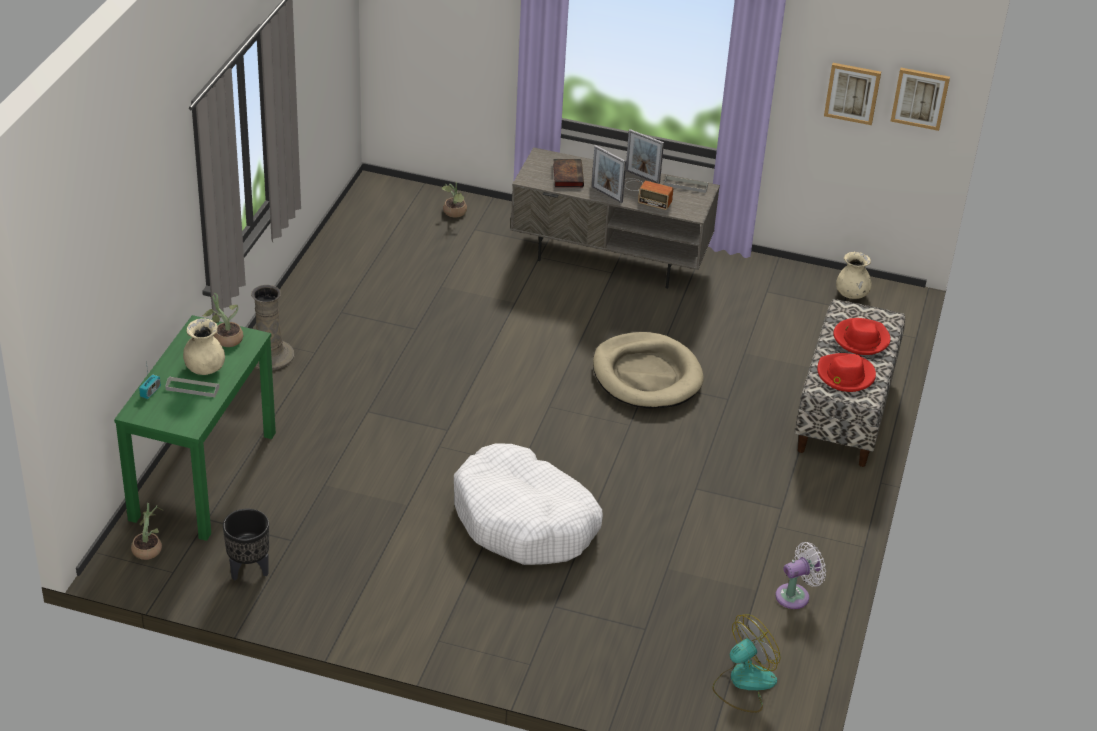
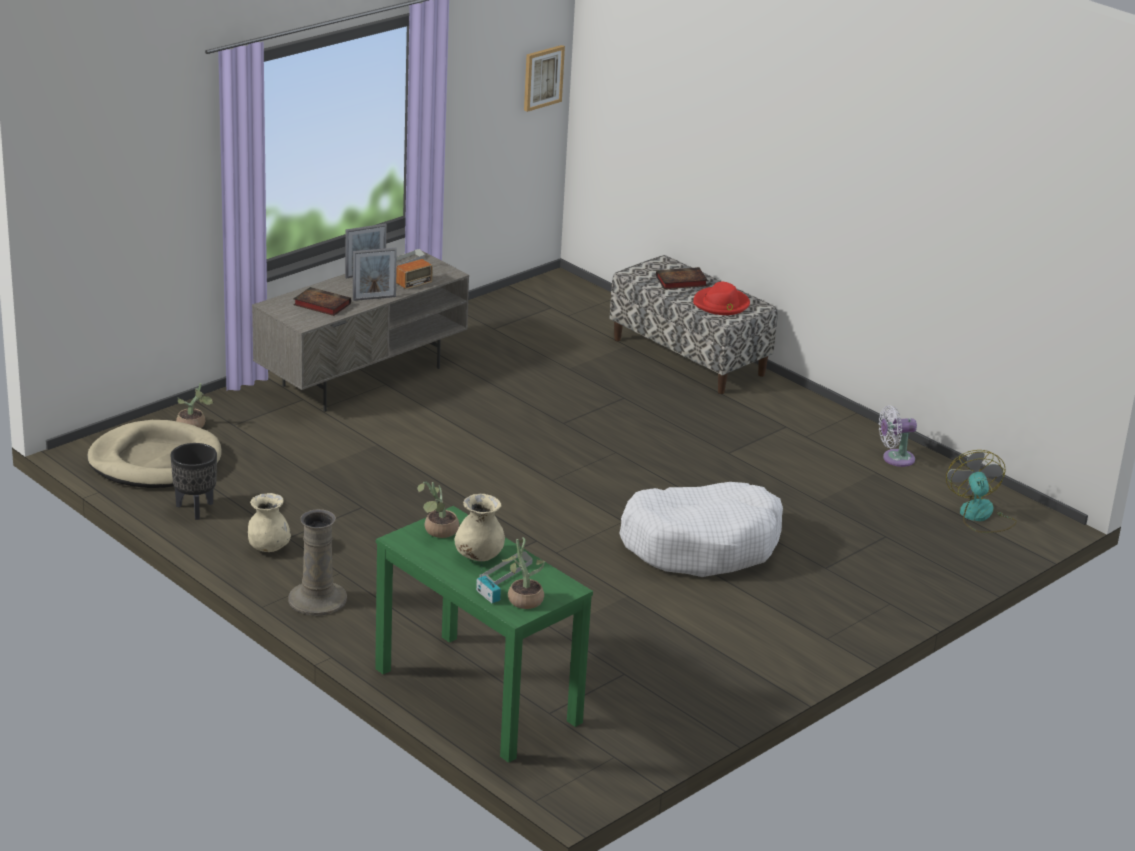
camera: 60 degrees left, 10 degrees down
potted plant [131,503,162,560] -> potted plant moved to [502,537,546,609]
black planter [223,509,269,581] -> black planter moved to [171,443,217,520]
beige dog bed [593,332,704,409] -> beige dog bed moved to [87,420,222,488]
white fan [775,542,826,609] -> white fan turned 105 degrees counterclockwise [879,405,917,467]
picture [824,63,881,125] -> none
red hat [834,318,890,355] -> book [656,267,708,289]
beige vase [836,252,872,299] -> beige vase moved to [248,493,291,552]

